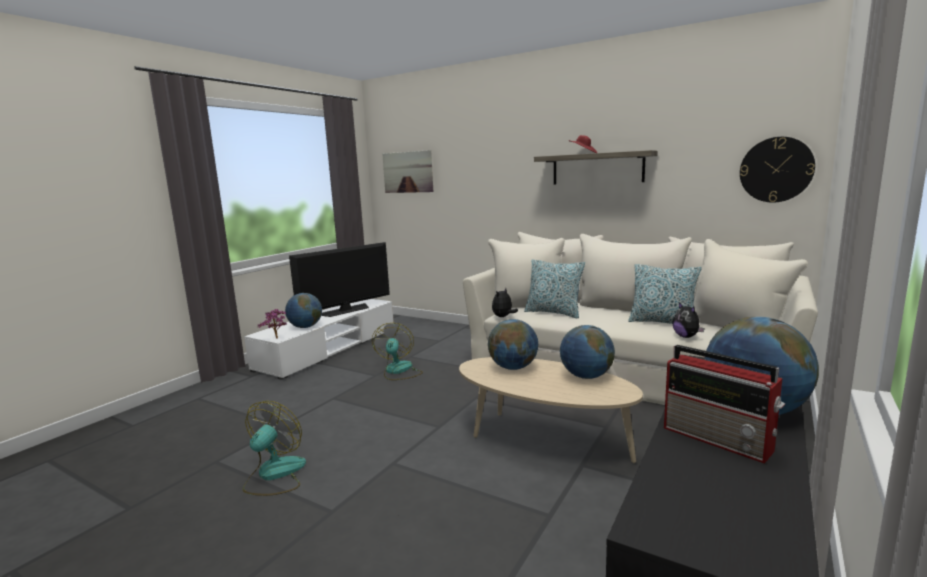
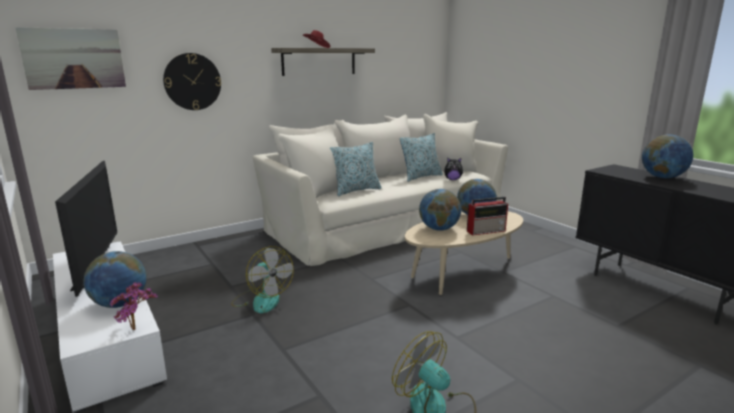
camera: 65 degrees left, 5 degrees up
fan [372,323,423,380] -> fan turned 150 degrees counterclockwise [231,246,294,313]
plush toy [492,288,518,317] -> none
radio [664,345,785,464] -> radio moved to [467,197,508,235]
wall clock [740,137,815,202] -> wall clock moved to [163,53,221,110]

